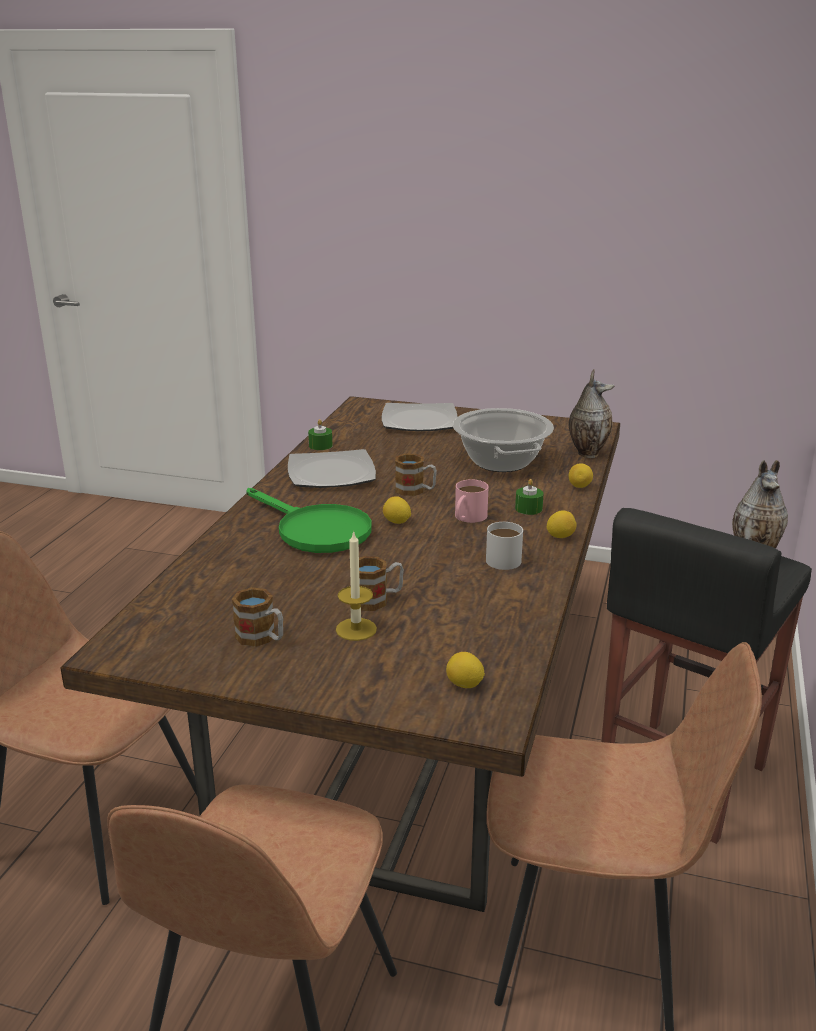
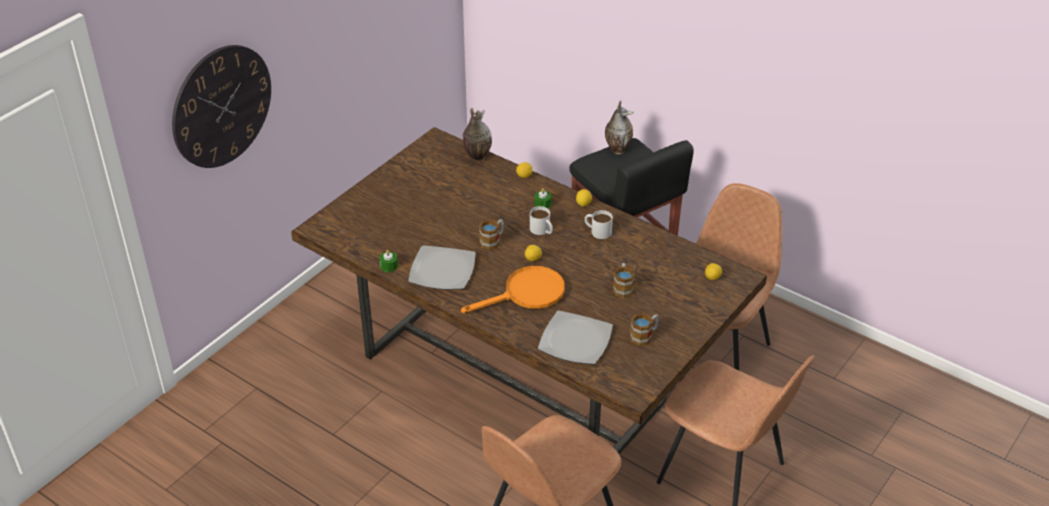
camera: 70 degrees left, 15 degrees up
green frying pan [247,488,372,553] -> orange frying pan [461,266,565,313]
candle [336,530,377,641] -> none
plate [382,403,458,431] -> plate moved to [538,310,613,365]
cooking pot [453,408,554,472] -> none
pink mug [455,479,489,523] -> white mug [530,206,553,235]
none -> wall clock [172,45,271,168]

